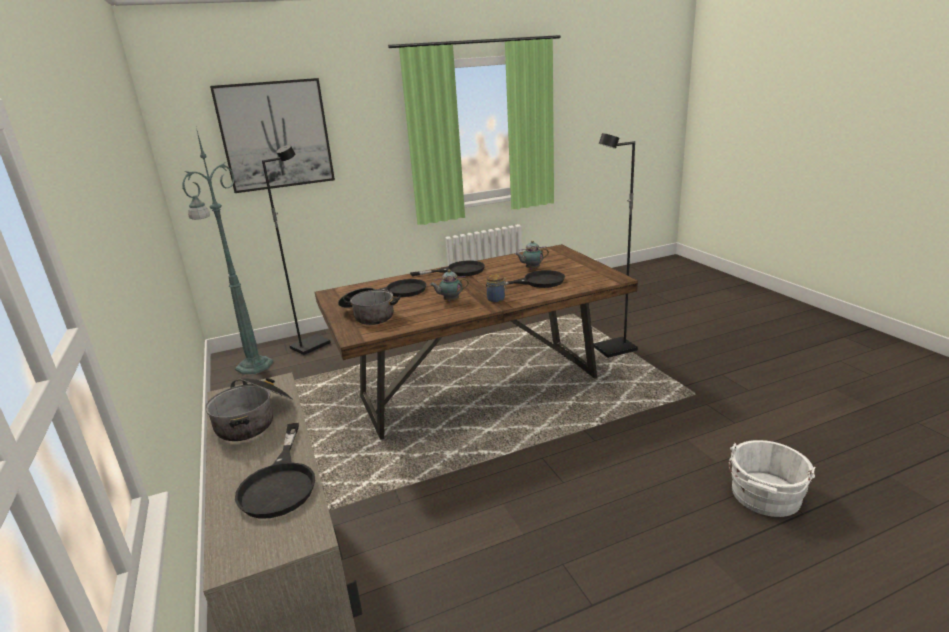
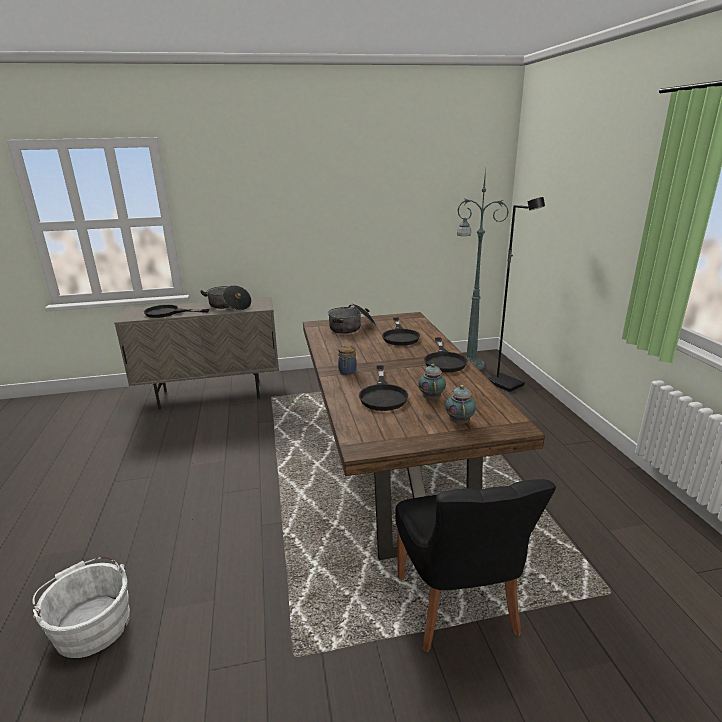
camera: 100 degrees right, 0 degrees up
picture [210,78,335,193] -> none
teapot [430,269,469,301] -> teapot moved to [445,385,476,425]
black floor lamp [593,133,638,358] -> black chair [395,479,556,653]

